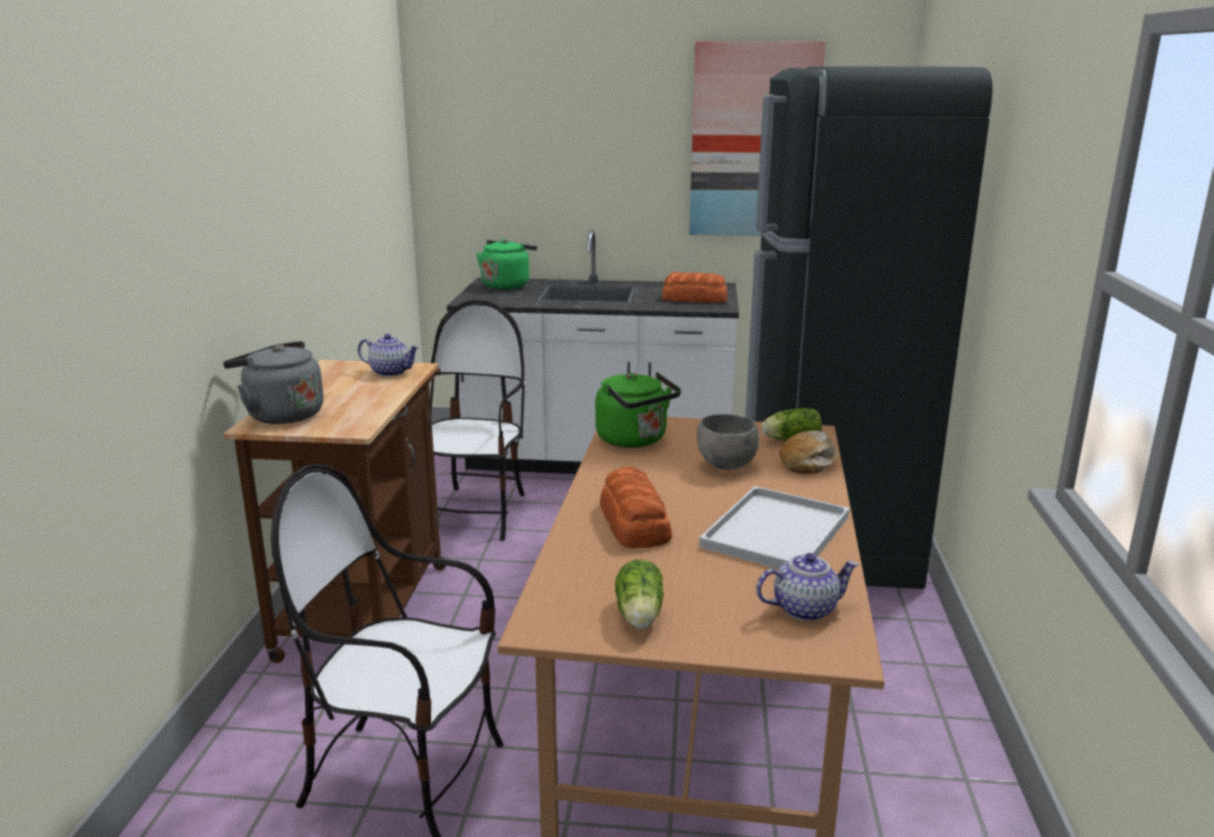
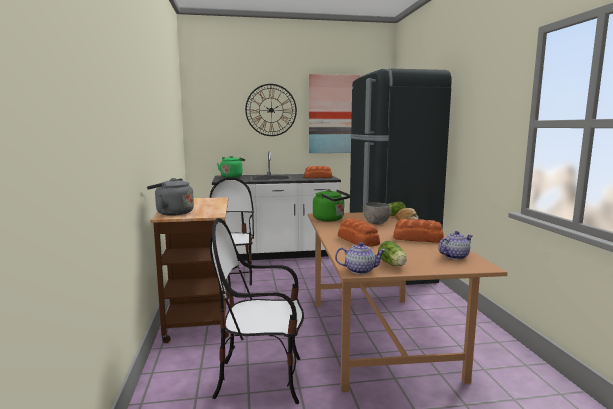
camera: 15 degrees left, 10 degrees down
teapot [358,334,419,377] -> teapot moved to [335,242,386,274]
white tray [699,486,850,569] -> bread [393,219,444,243]
none -> wall clock [245,84,297,136]

